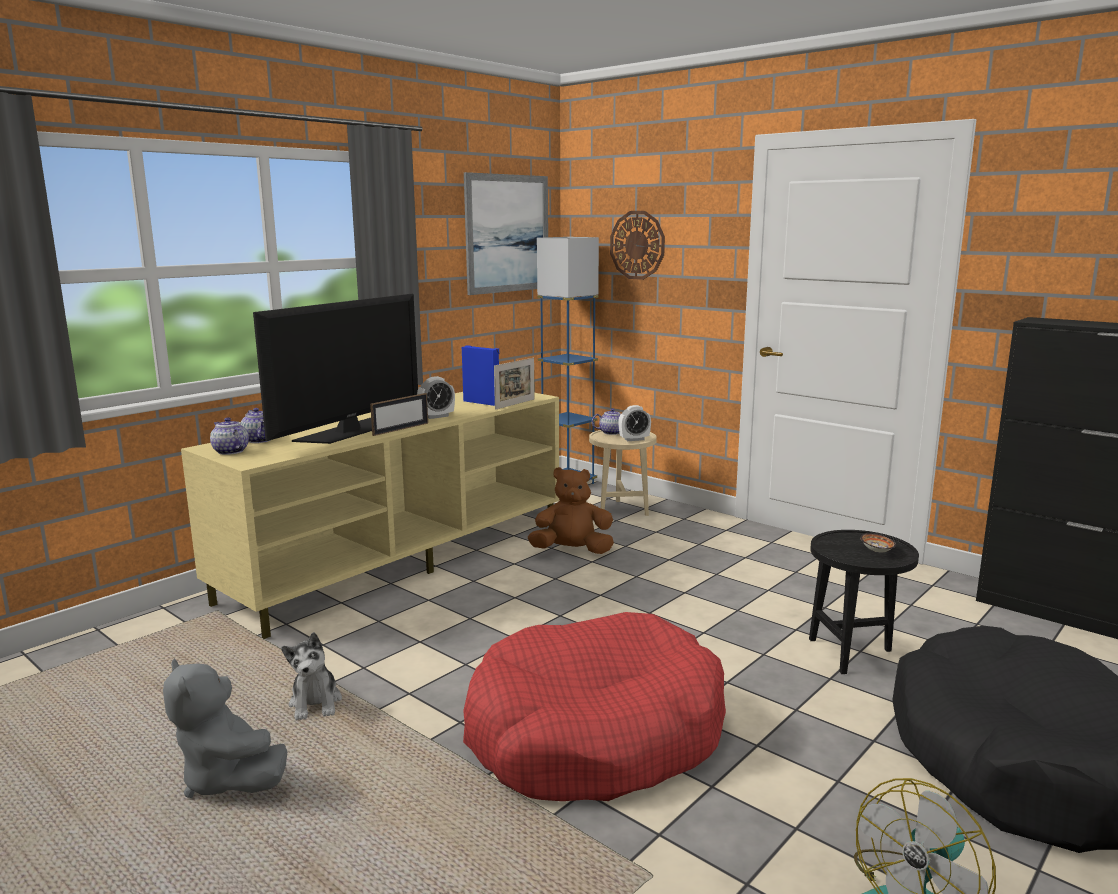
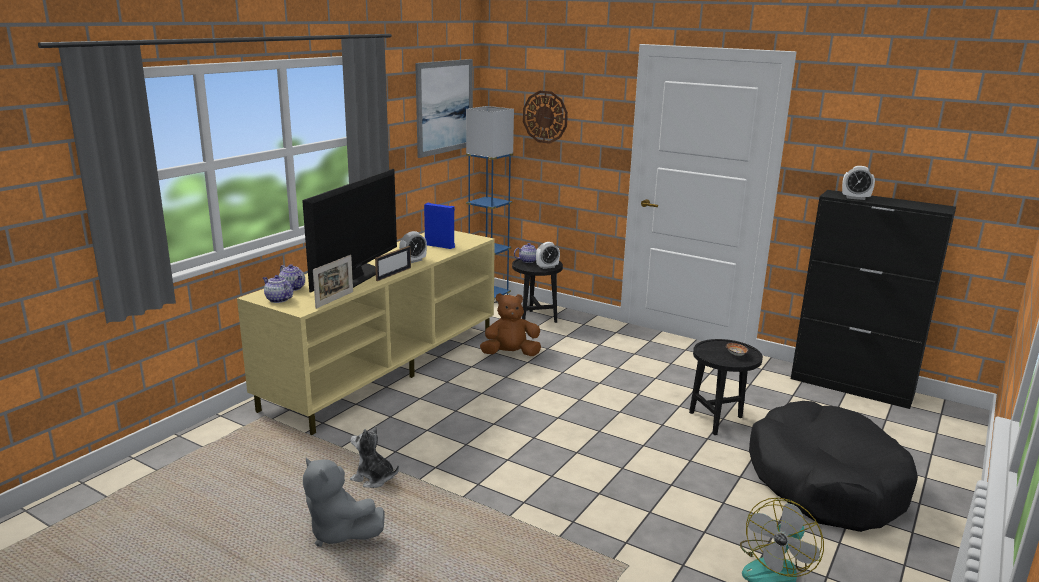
camera: 10 degrees left, 5 degrees up
plush toy [281,632,342,721] -> plush toy turned 135 degrees clockwise [350,426,399,488]
red dog bed [463,612,726,801] -> none
picture frame [494,358,535,410] -> picture frame moved to [313,255,353,309]
beige side table [589,430,657,516] -> black side table [512,259,563,323]
none -> alarm clock [842,166,875,200]

